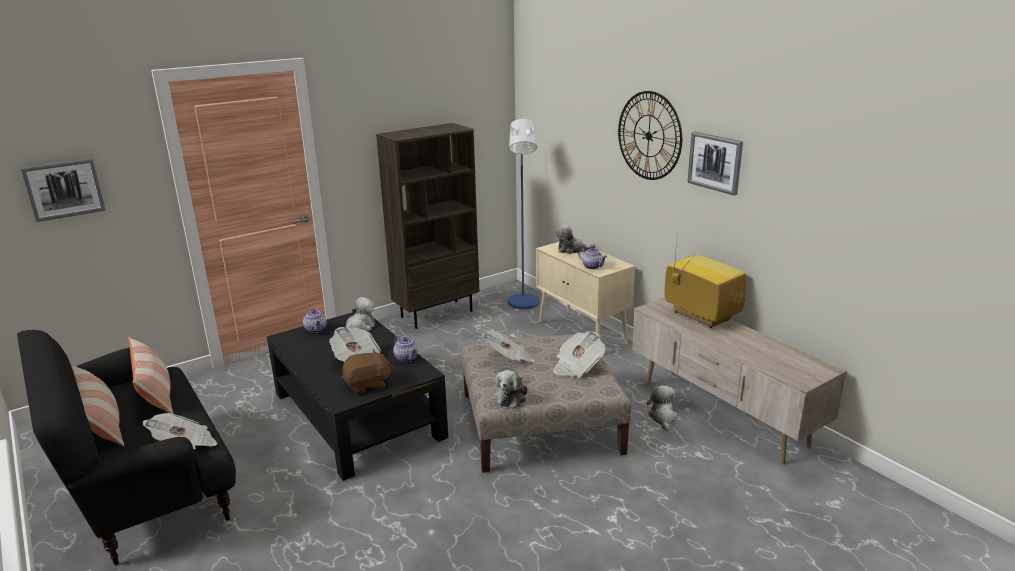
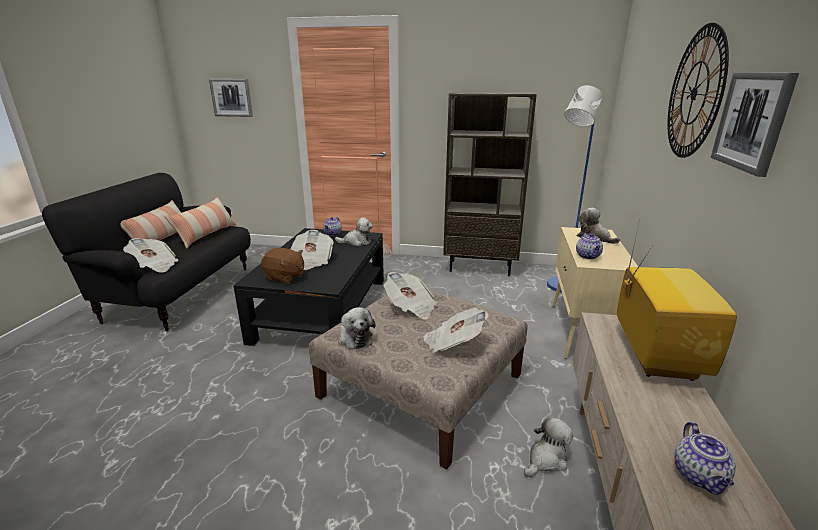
camera: 45 degrees right, 0 degrees up
teapot [393,336,418,363] -> teapot moved to [674,422,736,495]
plush toy [495,370,528,408] -> plush toy turned 90 degrees counterclockwise [338,307,376,349]

